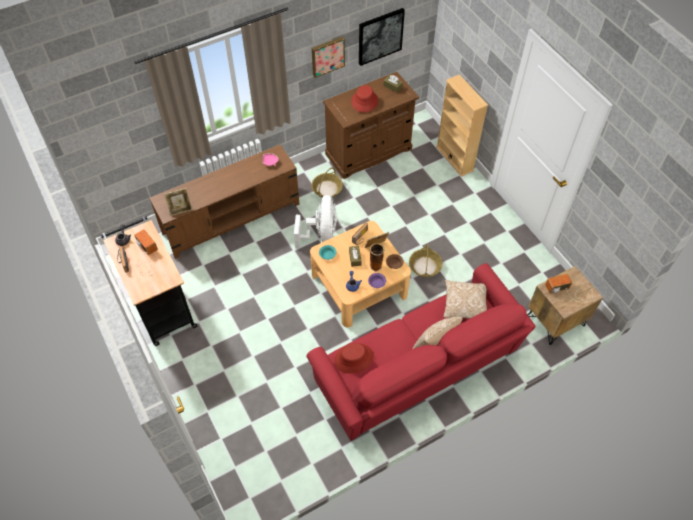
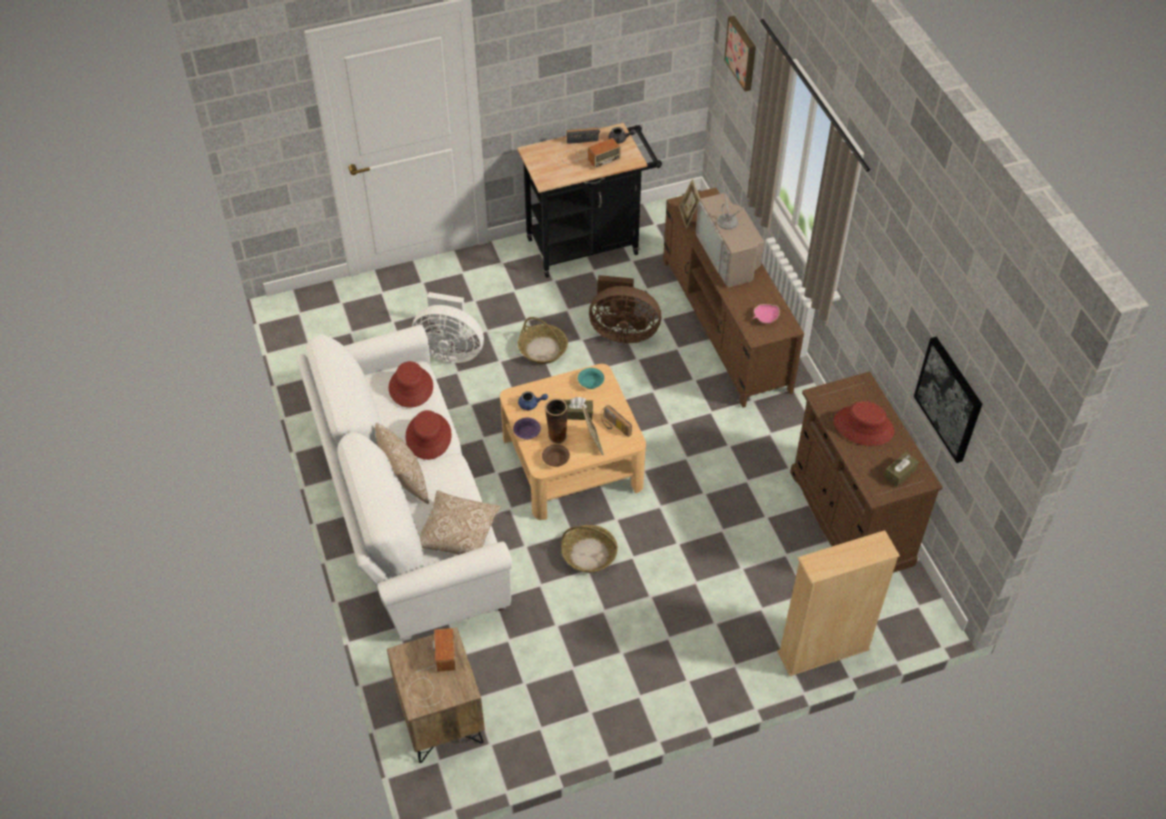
camera: 100 degrees right, 5 degrees down
white fan [294,195,337,249] -> white fan moved to [412,292,484,363]
red sofa [306,263,536,441] -> white sofa [296,325,512,641]
picture [312,36,345,78] -> picture moved to [724,16,756,92]
basket [312,167,343,198] -> basket moved to [518,317,568,364]
none -> red hat [405,410,452,460]
none -> brown fan [589,275,661,343]
none -> television [696,174,764,288]

